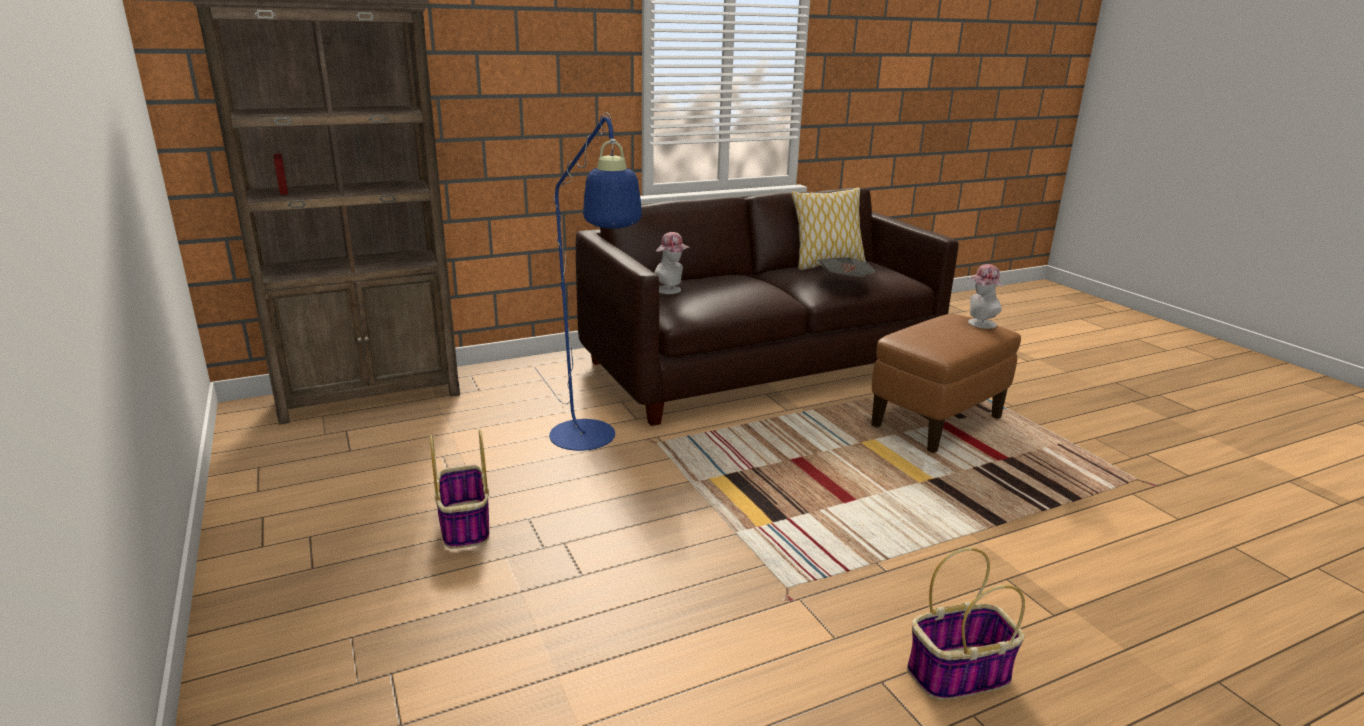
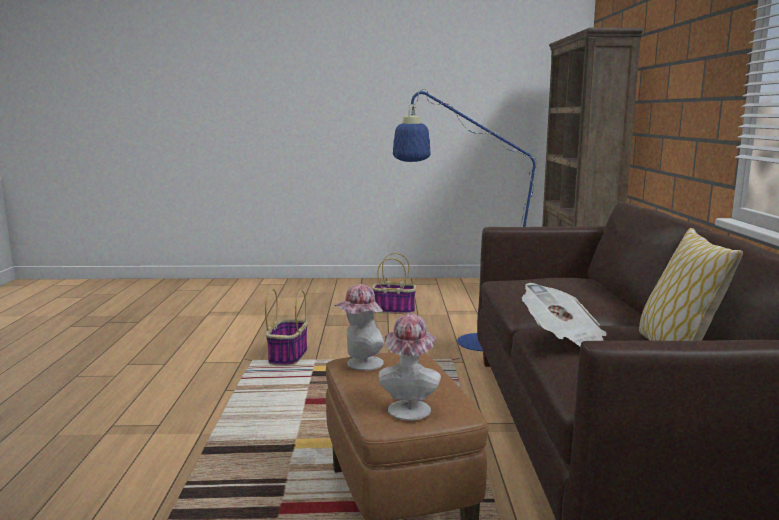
camera: 115 degrees right, 10 degrees down
hat [654,232,690,294] -> hat moved to [335,284,384,371]
basket [907,548,1025,700] -> basket moved to [265,289,308,366]

